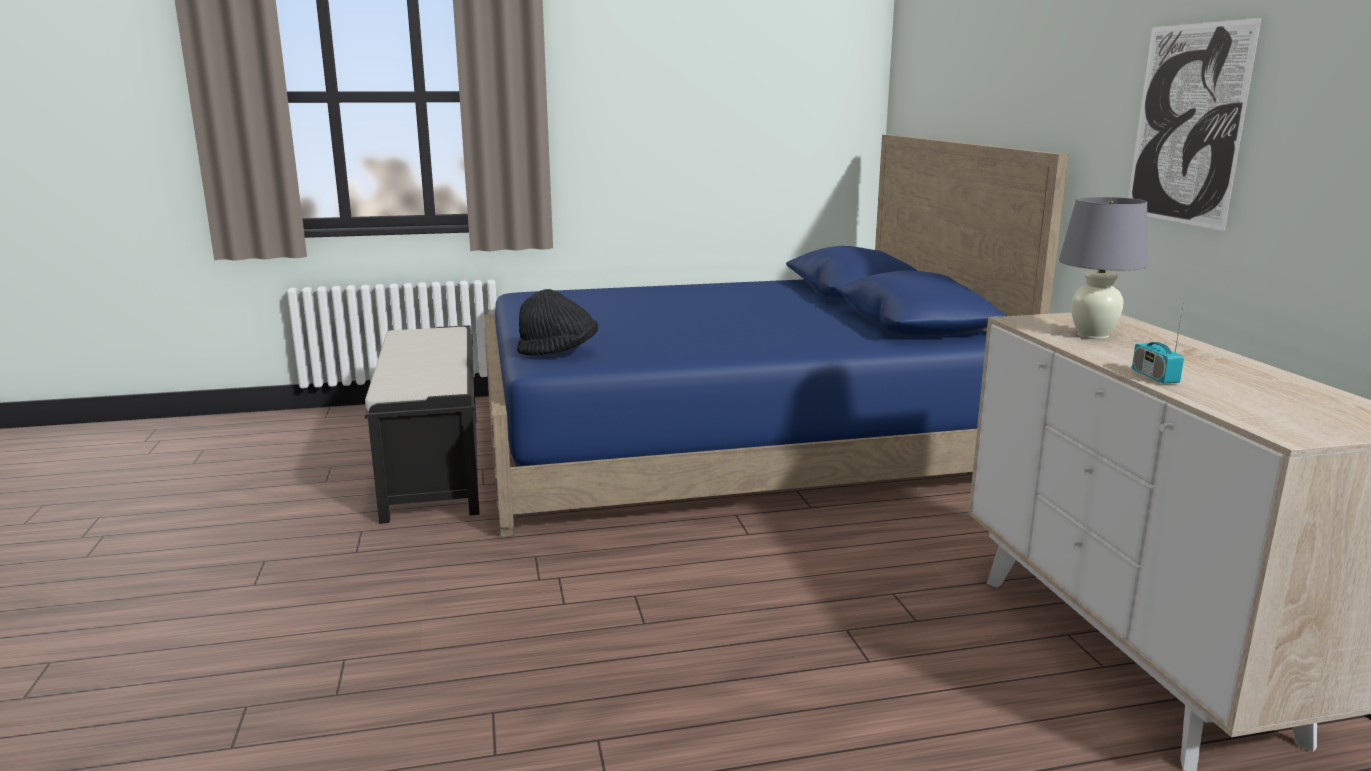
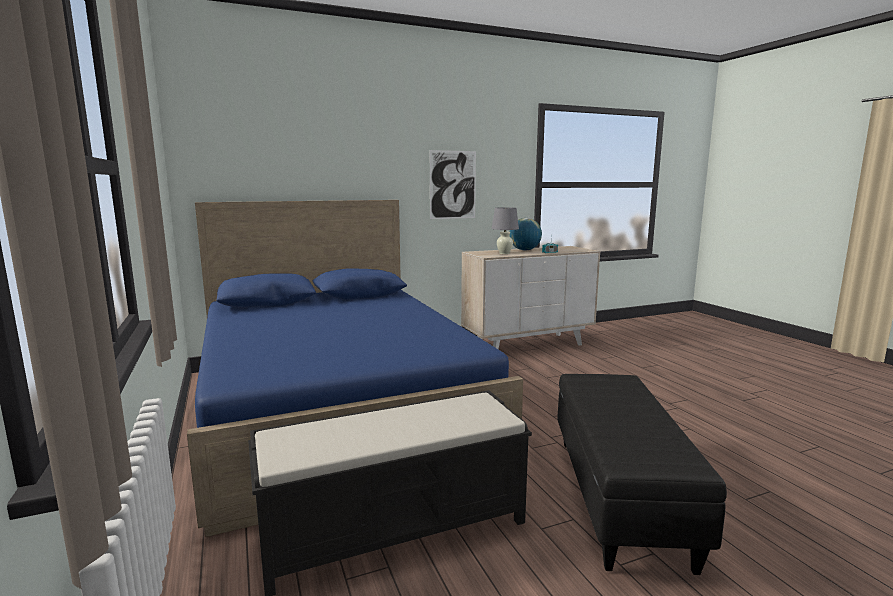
camera: 100 degrees left, 5 degrees down
black hat [517,289,598,356] -> none
none -> globe [509,218,542,251]
none -> black ottoman [557,374,727,575]

